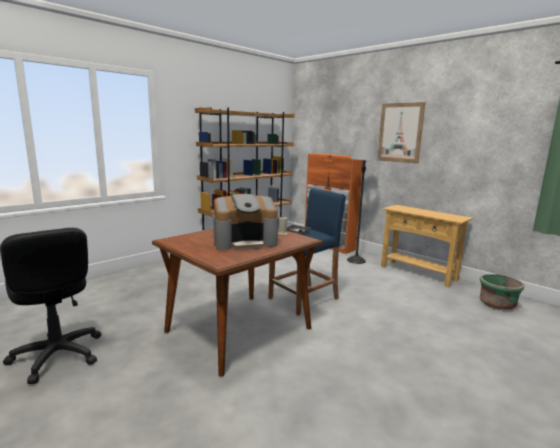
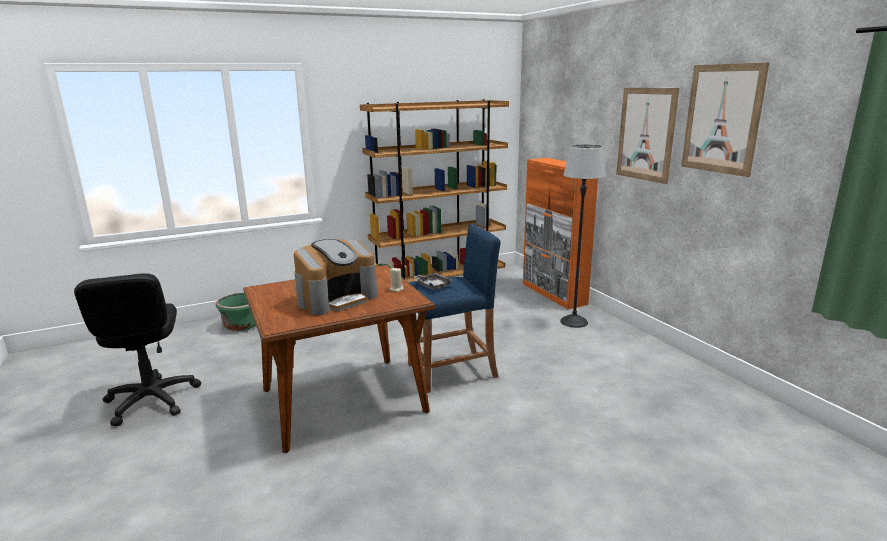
camera: 20 degrees right, 5 degrees up
coffee machine [213,194,278,250] -> coffee machine turned 45 degrees counterclockwise [294,238,377,315]
beige console table [381,205,473,287] -> none
green planter [480,274,524,310] -> green planter moved to [216,293,256,331]
none -> picture [681,62,770,177]

